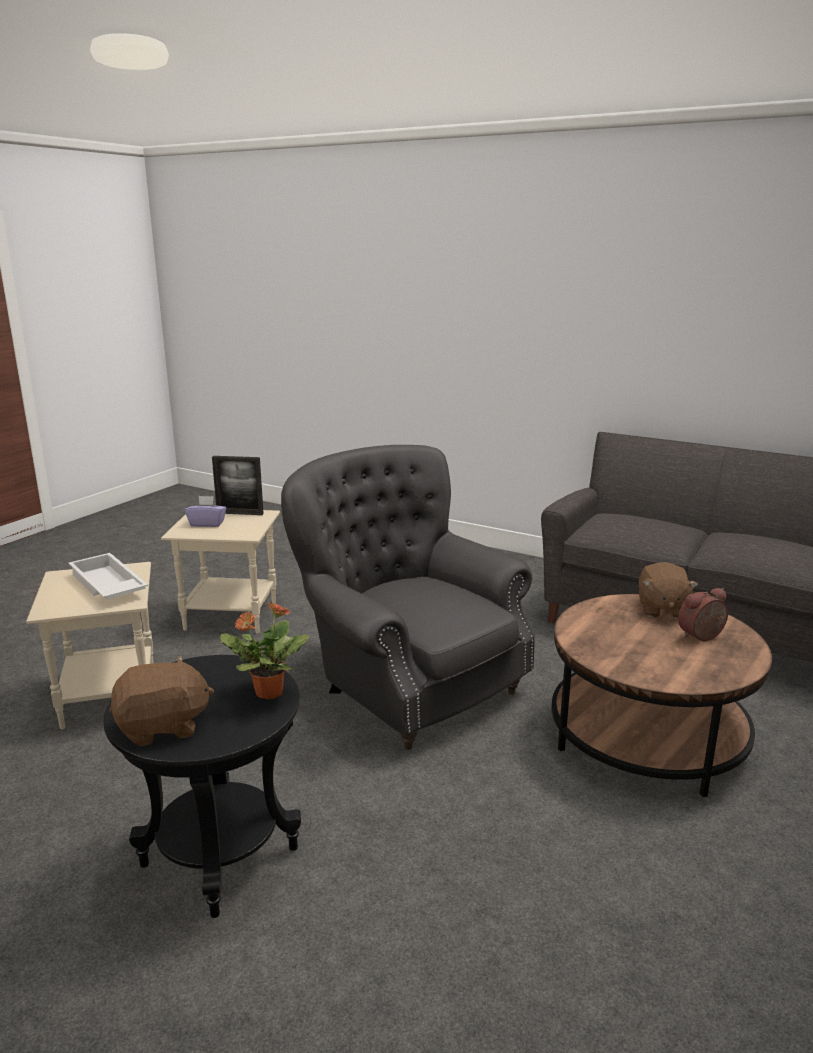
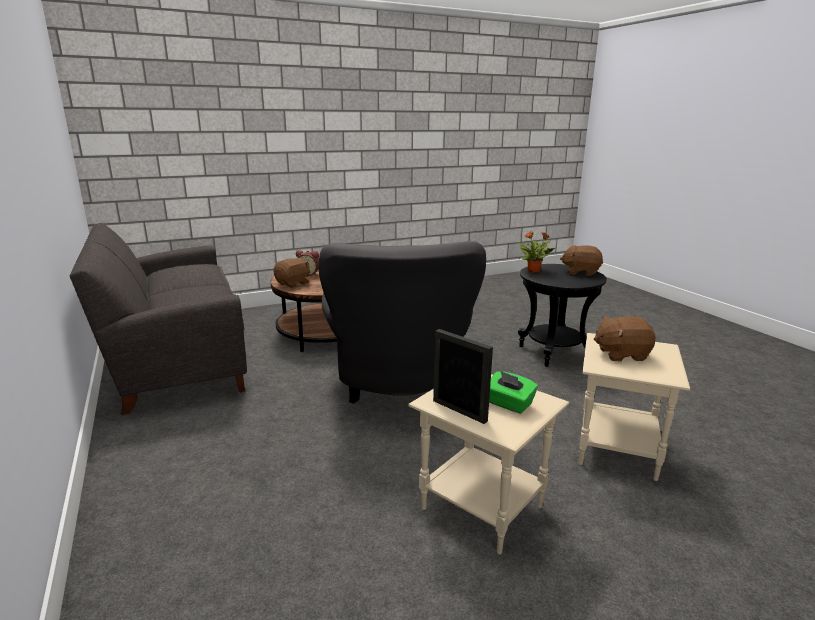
camera: 145 degrees left, 0 degrees up
white tray [68,553,148,599] -> brown plush toy [594,316,656,361]
purple tissue box [185,496,227,527] -> green tissue box [489,371,538,414]

